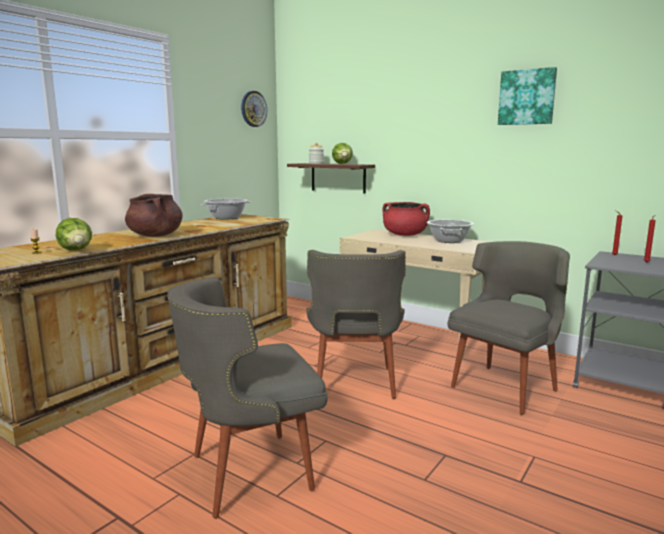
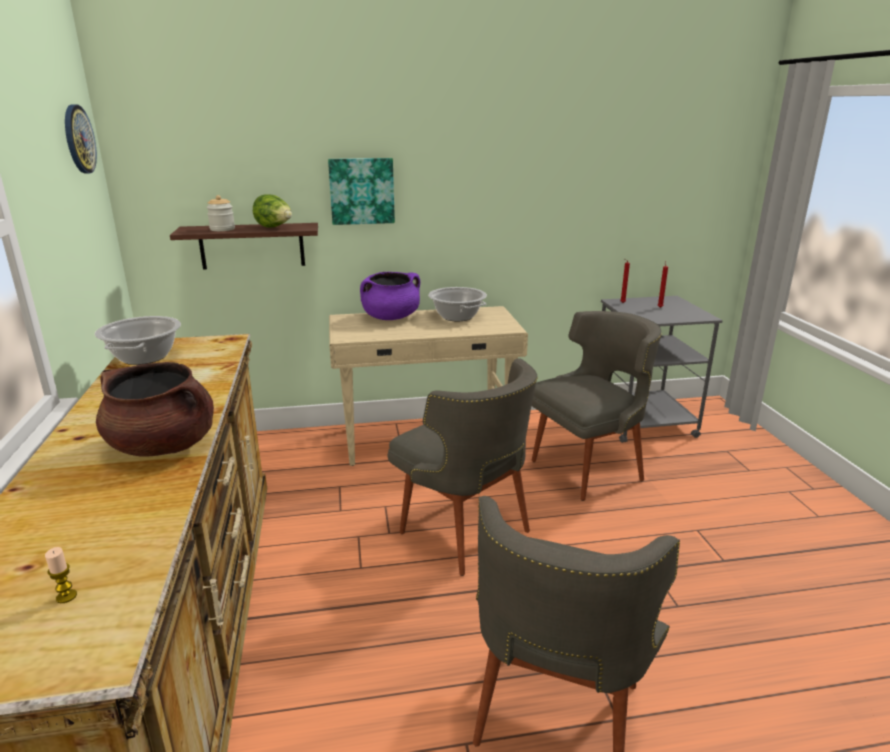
camera: 45 degrees left, 10 degrees up
lettuce [56,218,92,250] -> none
red cooking pot [382,202,430,236] -> purple cooking pot [360,272,420,320]
grey chair [448,241,570,415] -> grey chair turned 60 degrees clockwise [532,311,662,501]
picture [498,67,557,125] -> picture moved to [328,158,395,225]

